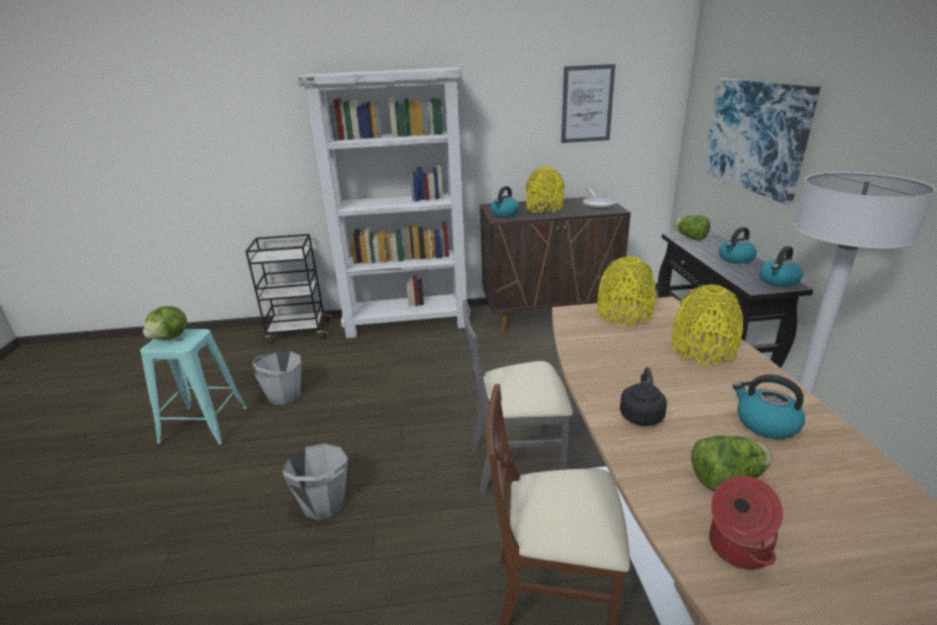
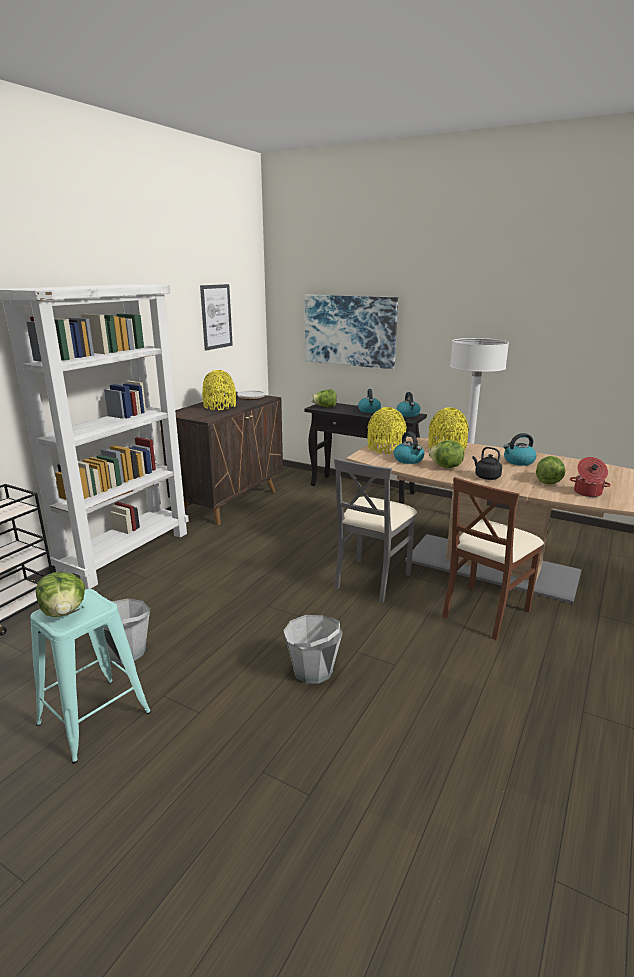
camera: 55 degrees left, 5 degrees down
kettle [491,186,519,217] -> kettle moved to [394,432,425,464]
none -> lettuce [429,440,464,468]

